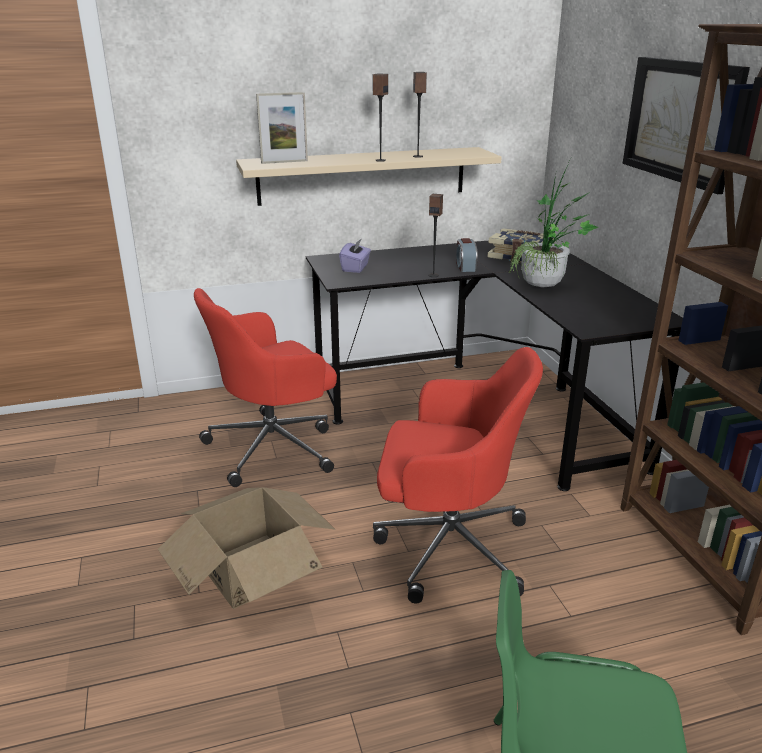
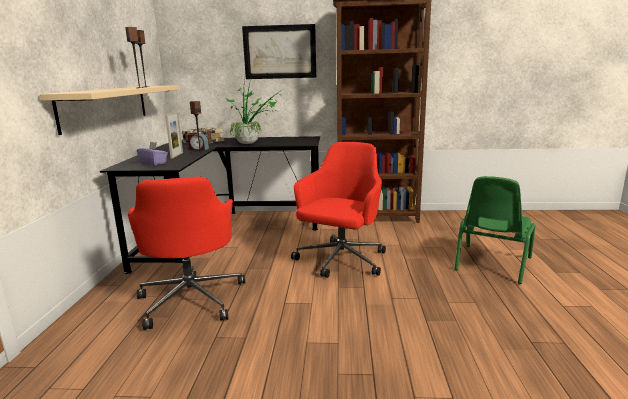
camera: 70 degrees left, 10 degrees down
cardboard box [158,487,335,609] -> none
picture frame [256,92,308,164] -> picture frame moved to [165,112,183,159]

